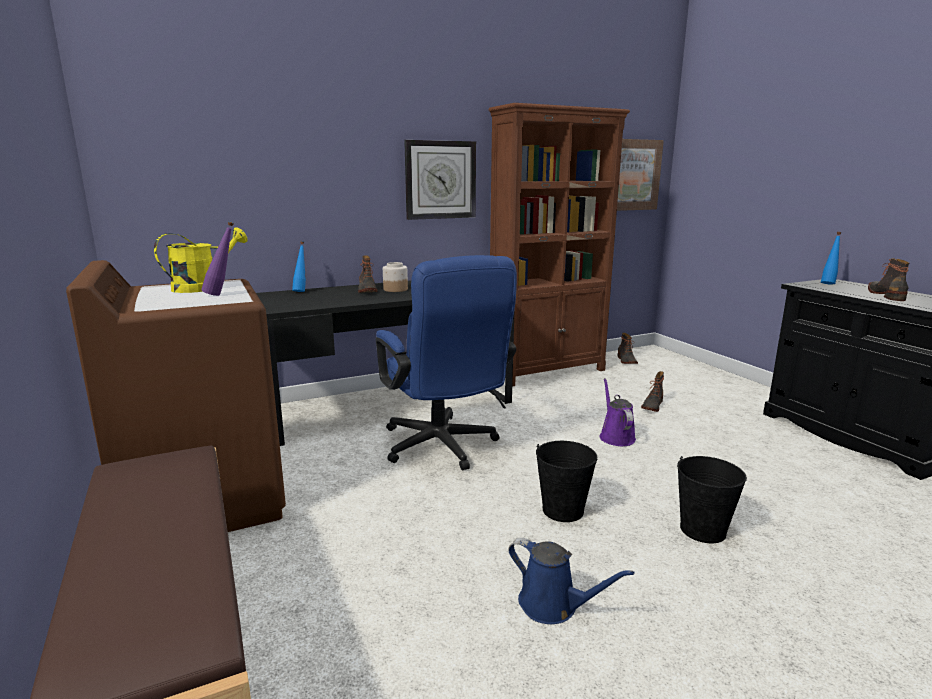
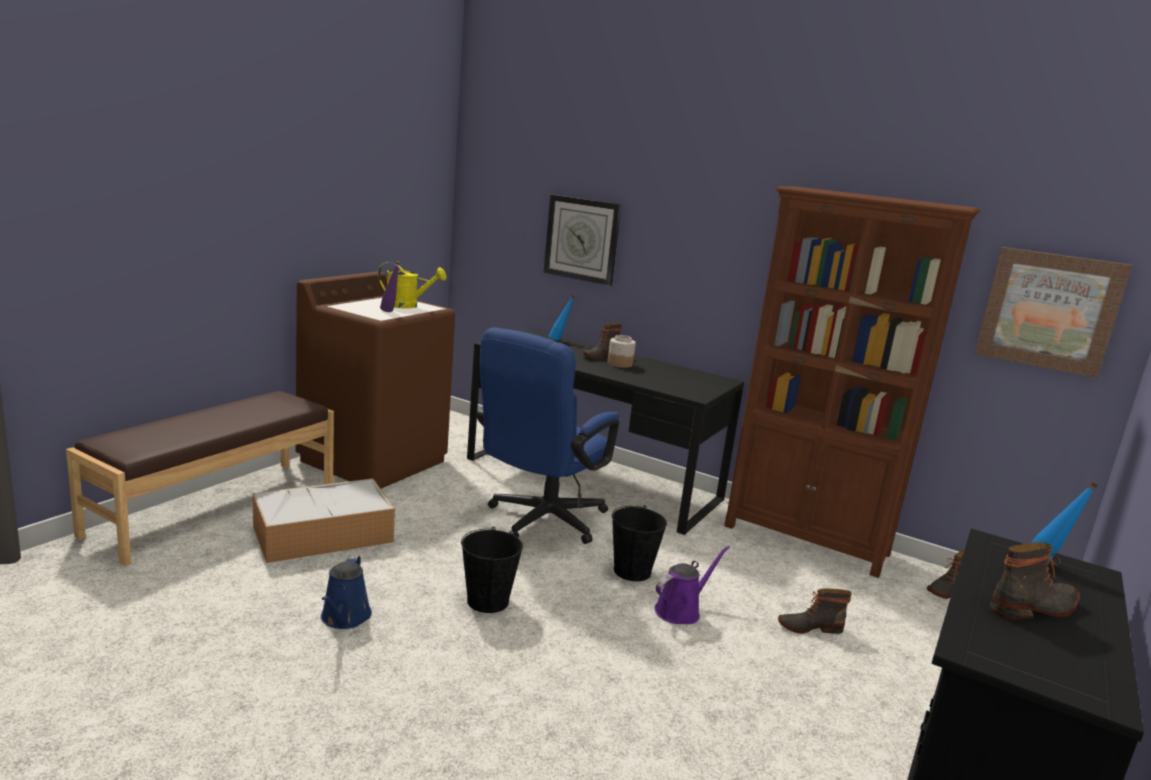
camera: 55 degrees right, 0 degrees up
wall clock [404,140,476,220] -> wall clock moved to [544,194,622,286]
black bucket [677,456,747,543] -> black bucket moved to [612,505,667,581]
none -> storage box [252,478,395,563]

